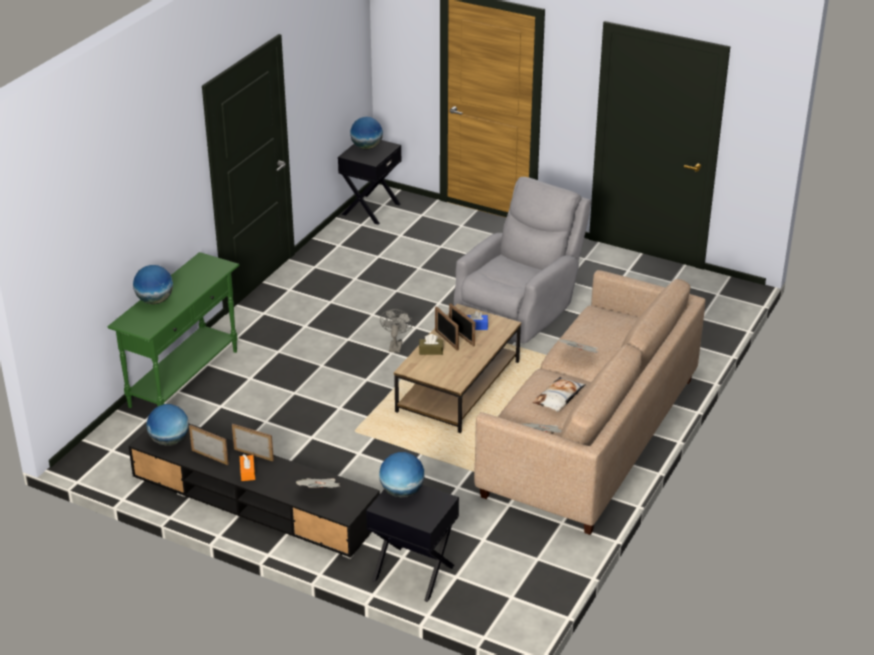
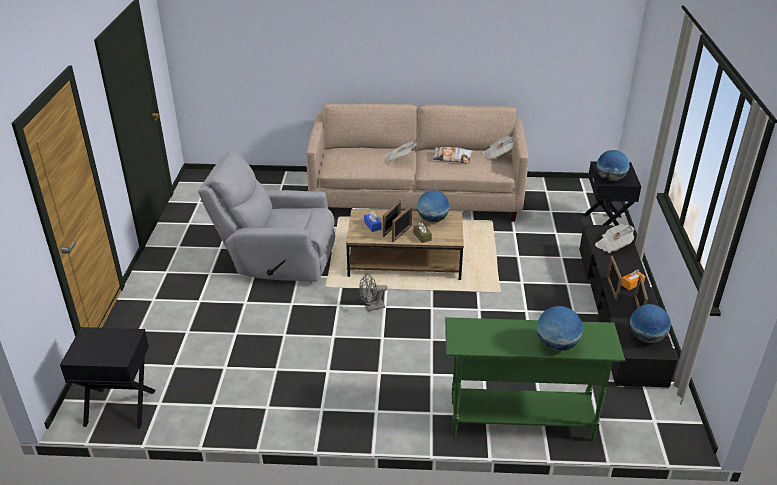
camera: 115 degrees left, 0 degrees up
globe [350,117,383,149] -> globe moved to [417,191,449,223]

